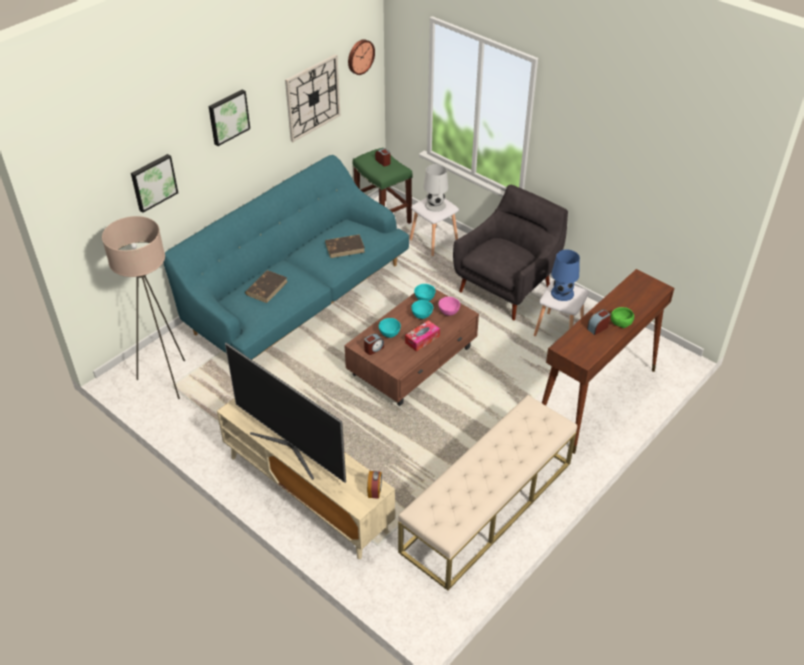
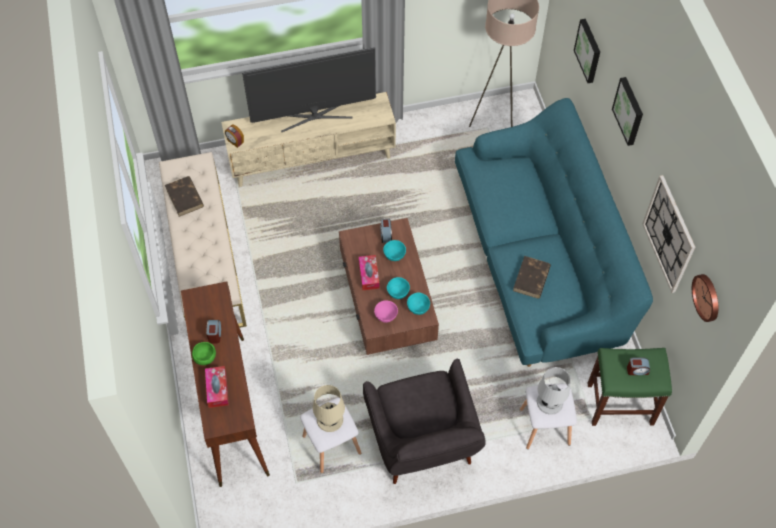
camera: 125 degrees right, 15 degrees up
brown book [245,270,287,303] -> brown book moved to [165,176,204,217]
blue table lamp [551,250,580,301] -> beige table lamp [313,385,345,432]
none -> tissue box [205,366,229,408]

